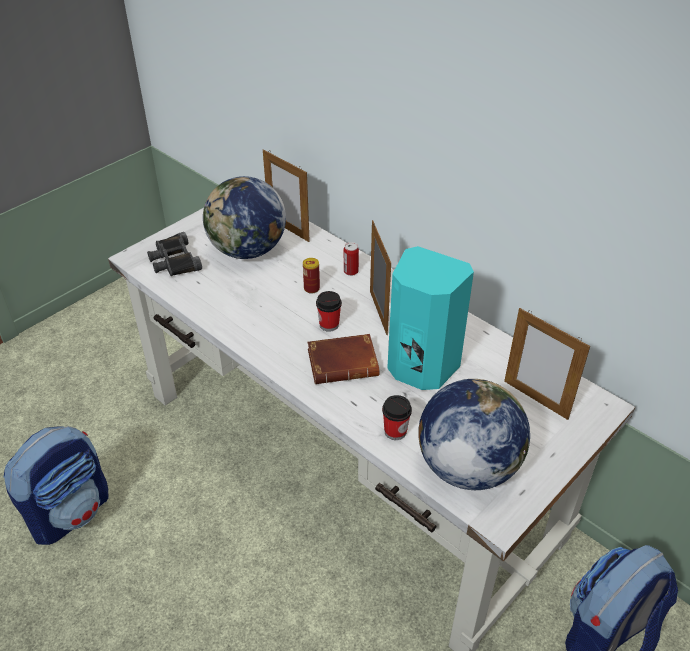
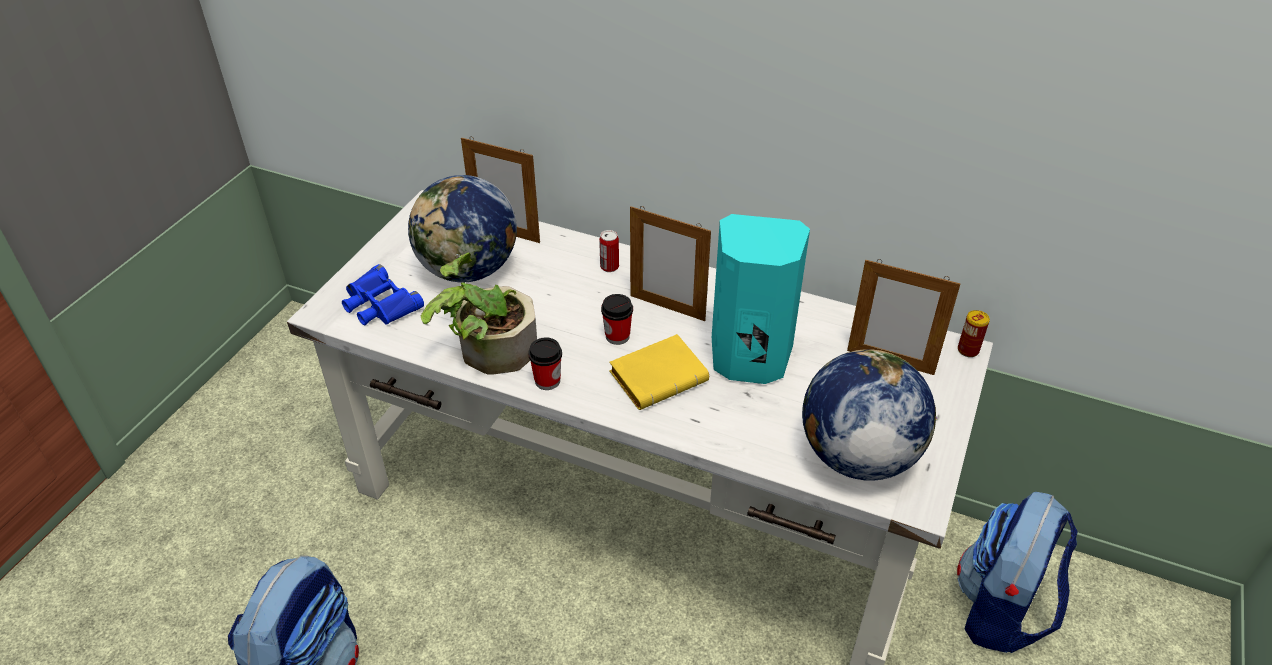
camera: 20 degrees left, 0 degrees up
black binoculars [147,232,202,276] -> blue binoculars [342,264,424,325]
can [303,258,320,294] -> can moved to [958,310,990,357]
brown book [308,334,380,384] -> yellow book [609,334,709,410]
picture frame [370,220,391,335] -> picture frame turned 150 degrees clockwise [630,206,711,321]
cup [382,395,412,440] -> cup moved to [528,337,562,390]
none -> potted plant [421,253,537,375]

